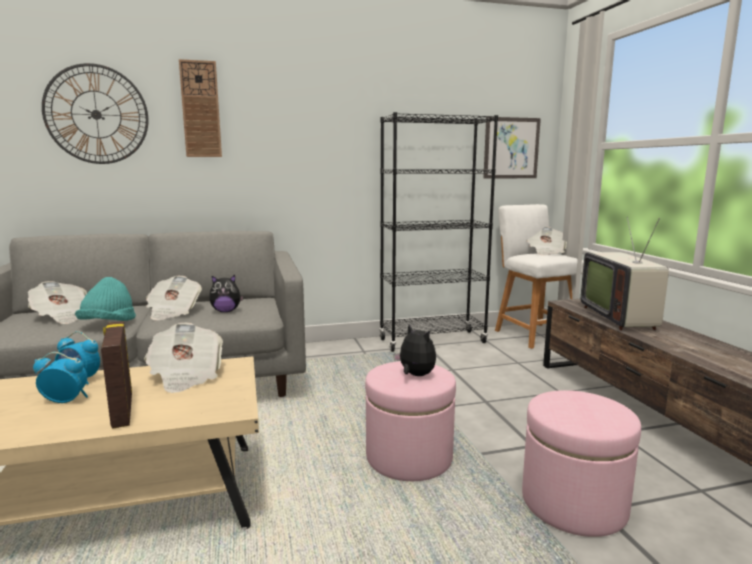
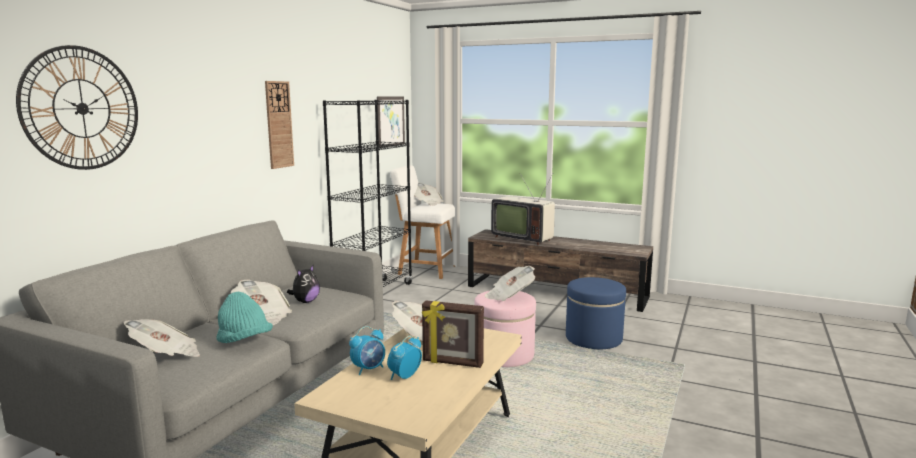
camera: 50 degrees left, 0 degrees up
wall clock [179,59,222,157] -> wall clock moved to [265,81,294,169]
plush toy [394,324,436,376] -> newspaper [485,266,535,301]
pink ottoman [522,390,641,537] -> blue ottoman [566,277,626,349]

